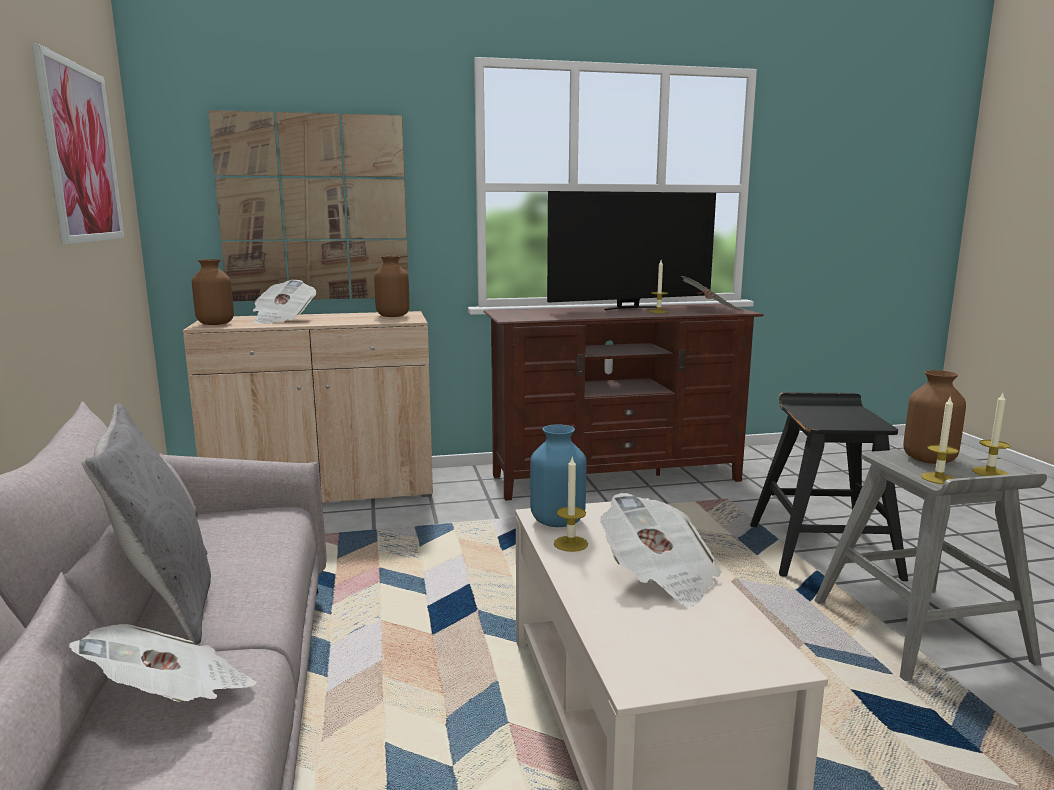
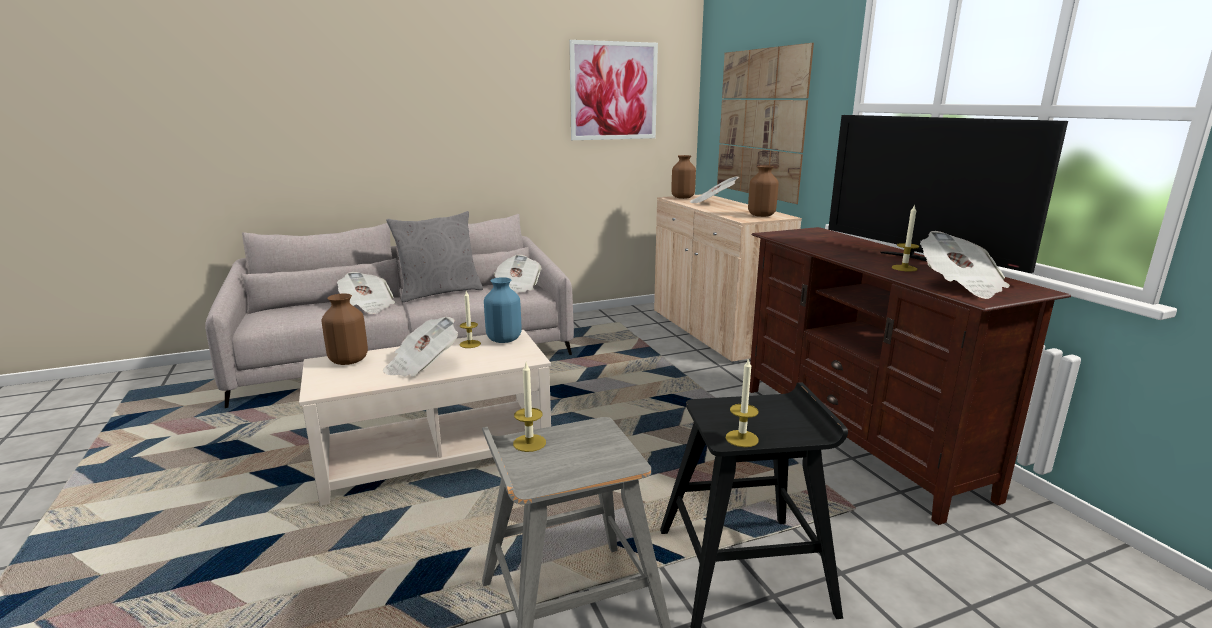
camera: 80 degrees right, 5 degrees up
brown vase [903,370,966,464] -> brown vase moved to [322,293,368,365]
candle [972,393,1010,476] -> candle moved to [726,358,759,447]
none -> newspaper [494,255,542,293]

